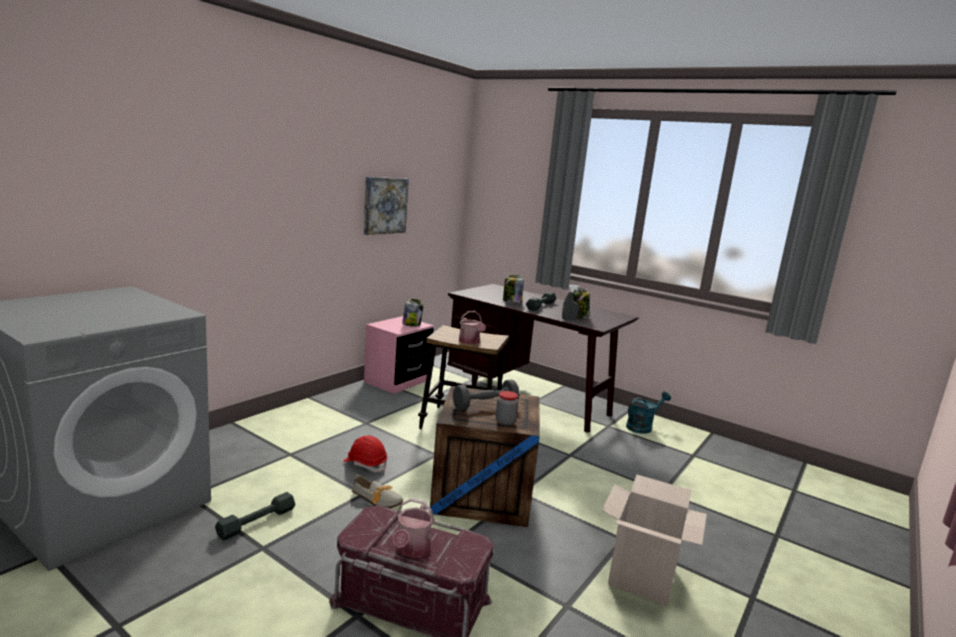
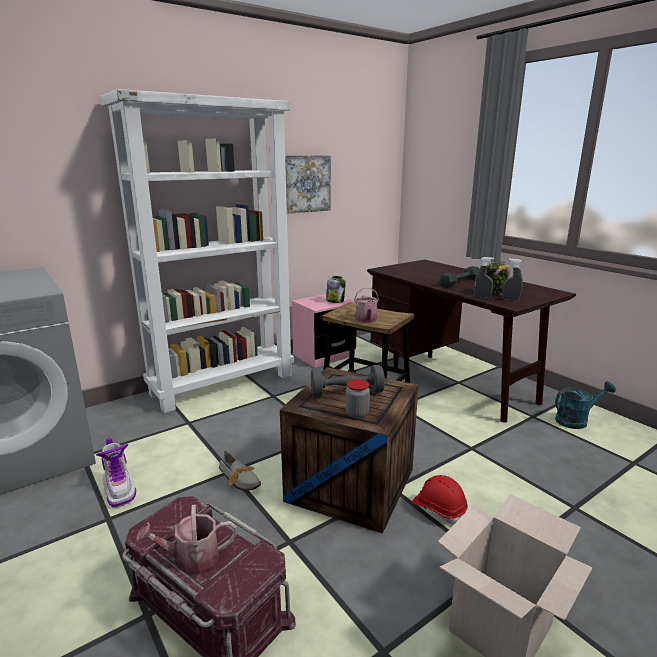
camera: 20 degrees right, 5 degrees up
grey dumbbell [215,492,295,541] -> boot [96,437,136,508]
red hard hat [343,436,388,472] -> red hard hat moved to [412,475,468,525]
watering can [393,499,435,558] -> watering can turned 45 degrees clockwise [136,504,237,573]
jar [503,275,524,303] -> none
none -> white bookcase [100,89,294,413]
none -> grey spray bottle [502,258,523,301]

